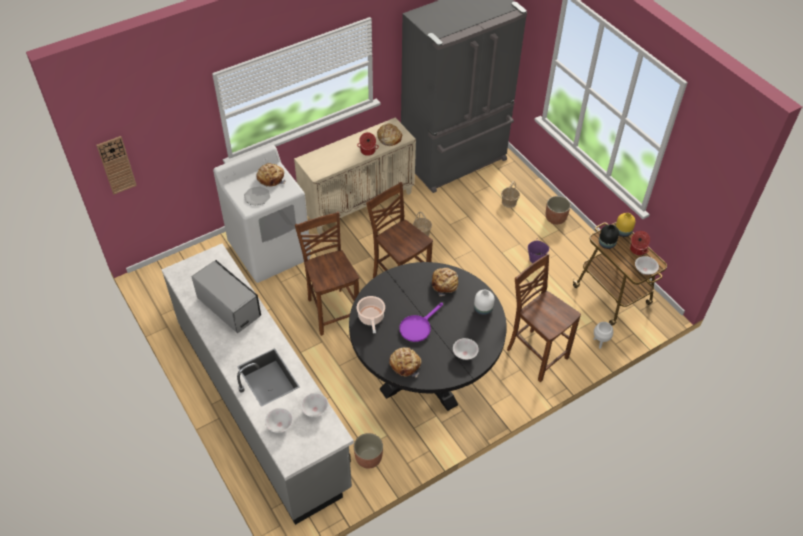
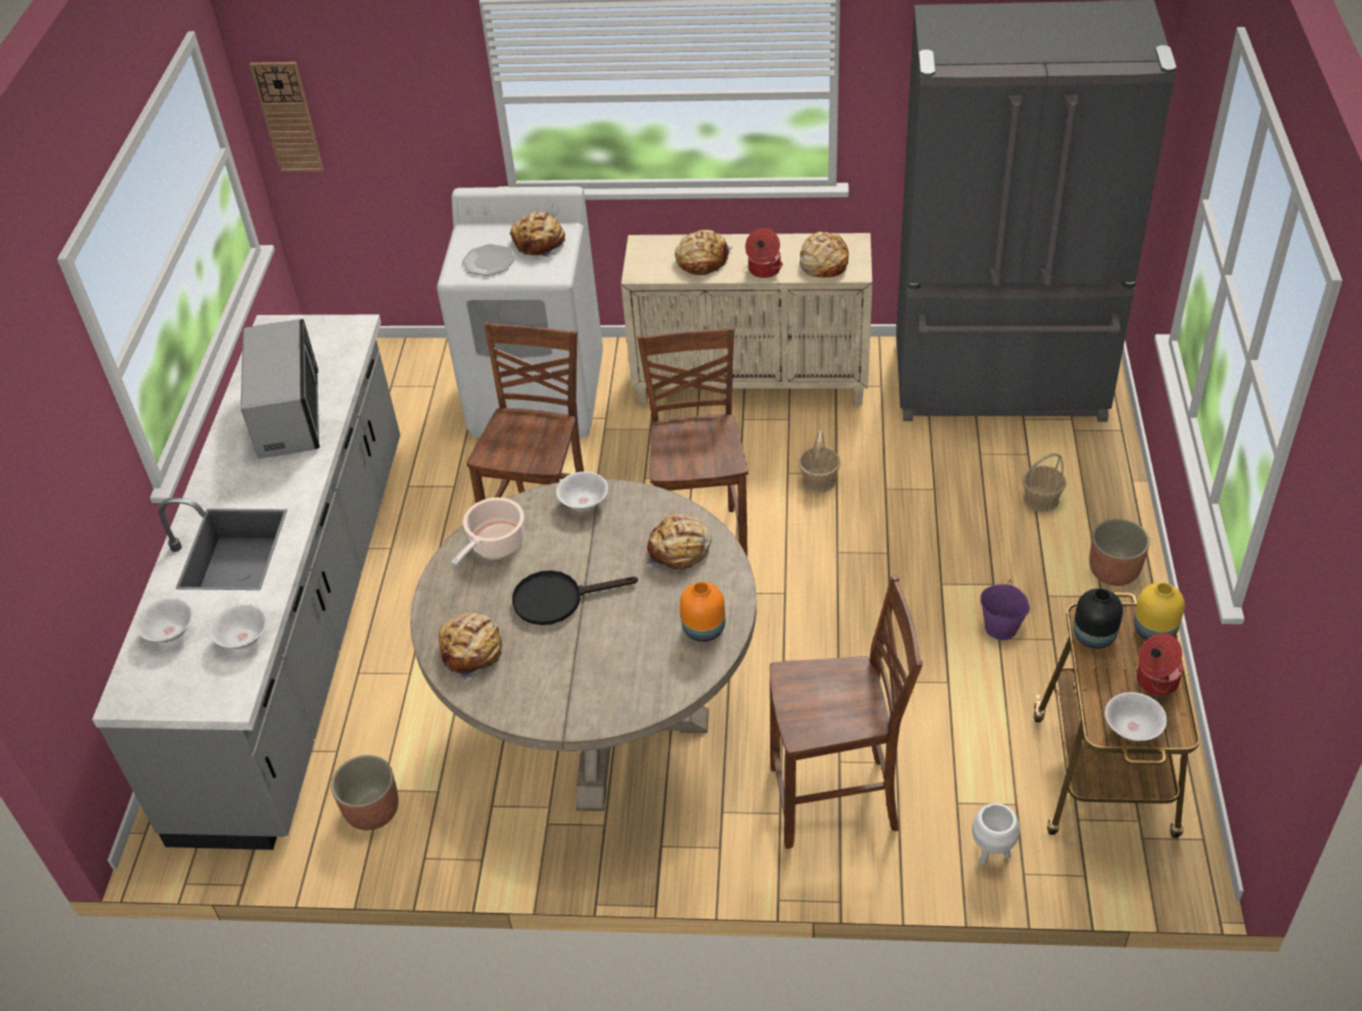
camera: 40 degrees right, 5 degrees down
black dining table [349,262,507,411] -> beige dining table [410,479,757,811]
purple frying pan [400,303,443,342] -> black frying pan [512,570,638,625]
white bowl [453,338,479,360] -> white bowl moved to [556,471,608,511]
white vase [474,290,494,316] -> orange vase [680,582,725,642]
brown chair [507,253,581,382] -> brown chair turned 90 degrees clockwise [770,575,923,849]
none -> bread [675,230,733,275]

